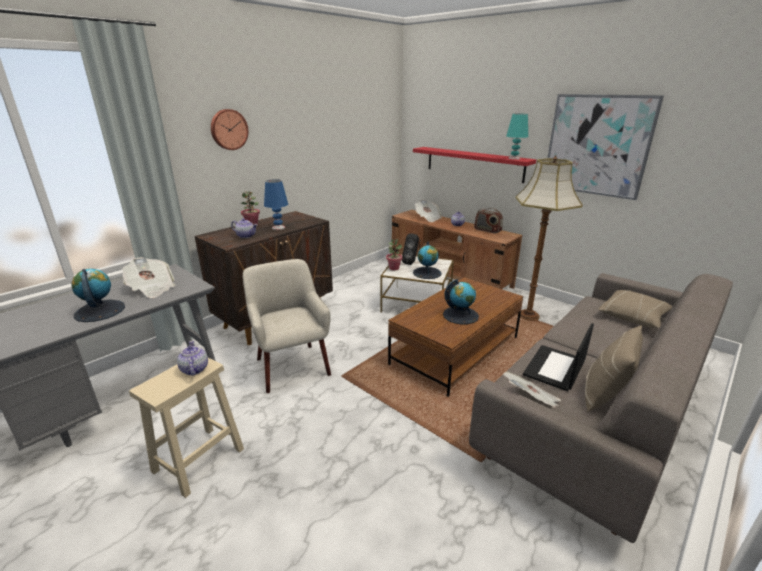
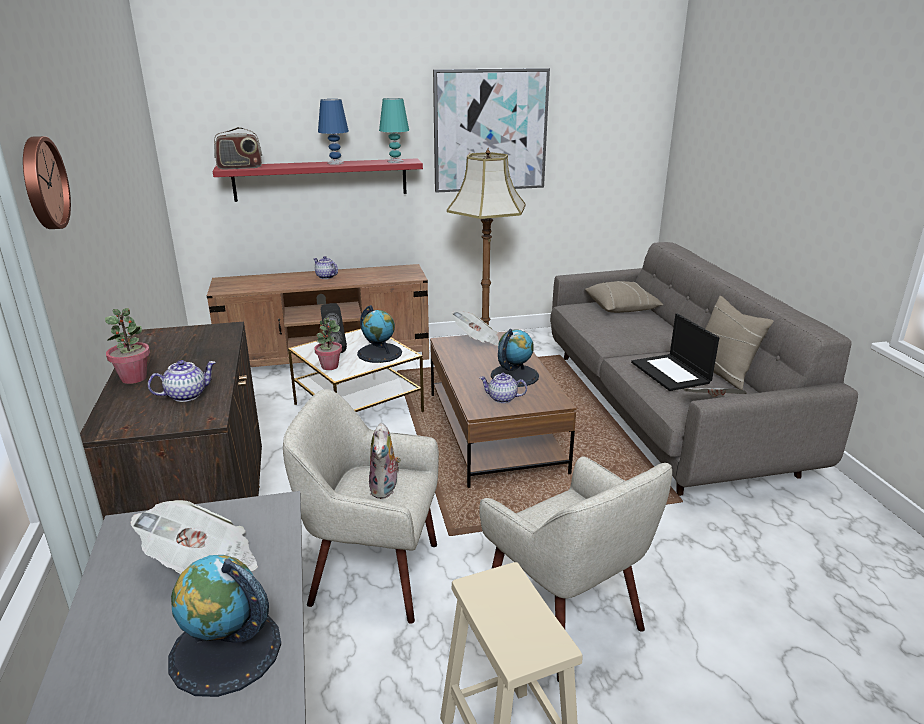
camera: 55 degrees left, 0 degrees up
teapot [177,341,208,376] -> teapot moved to [479,373,527,403]
blue table lamp [264,179,288,230] -> blue table lamp moved to [318,99,349,165]
newspaper [415,200,442,222] -> newspaper moved to [452,311,499,346]
radio [474,208,503,234] -> radio moved to [214,127,262,170]
none -> plush toy [369,423,401,499]
none -> beige armchair [479,456,672,682]

